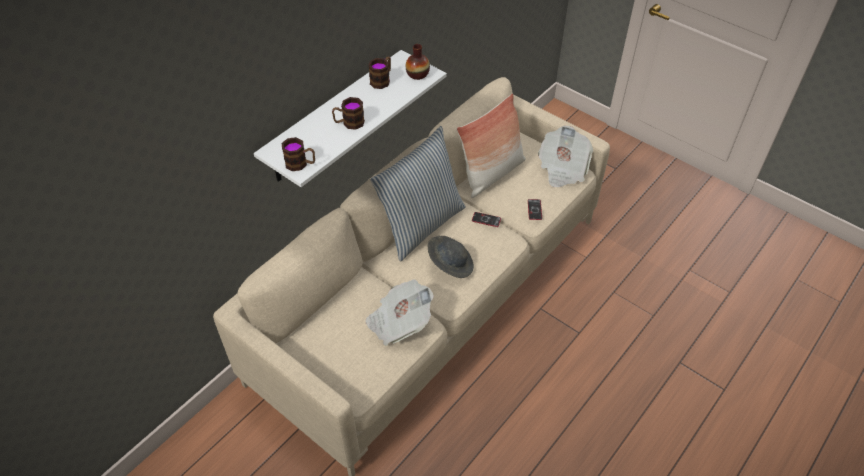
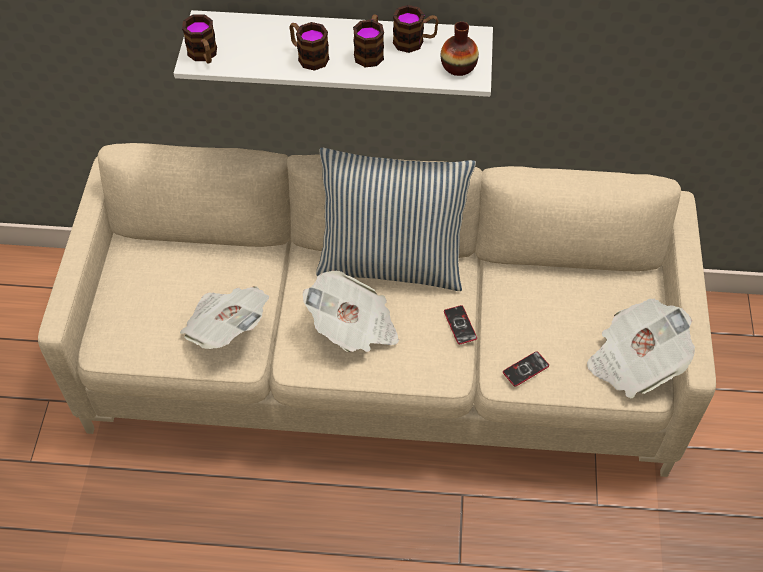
camera: 55 degrees right, 5 degrees up
grey hat [428,236,474,278] -> newspaper [303,270,399,353]
pillow [456,94,526,198] -> none
none -> mug [353,14,384,67]

